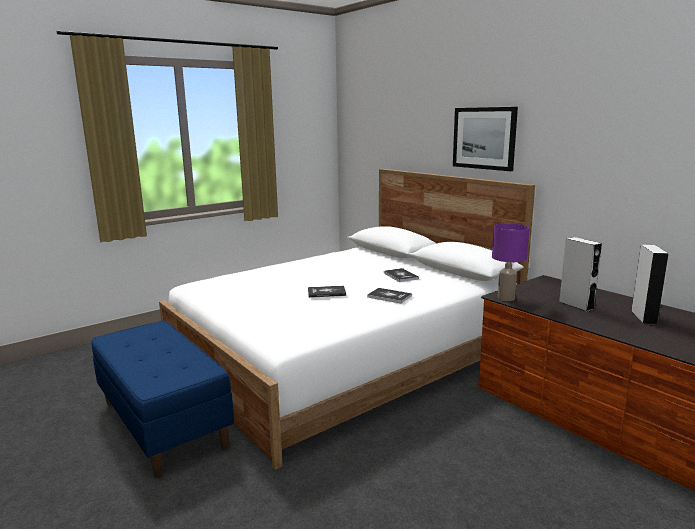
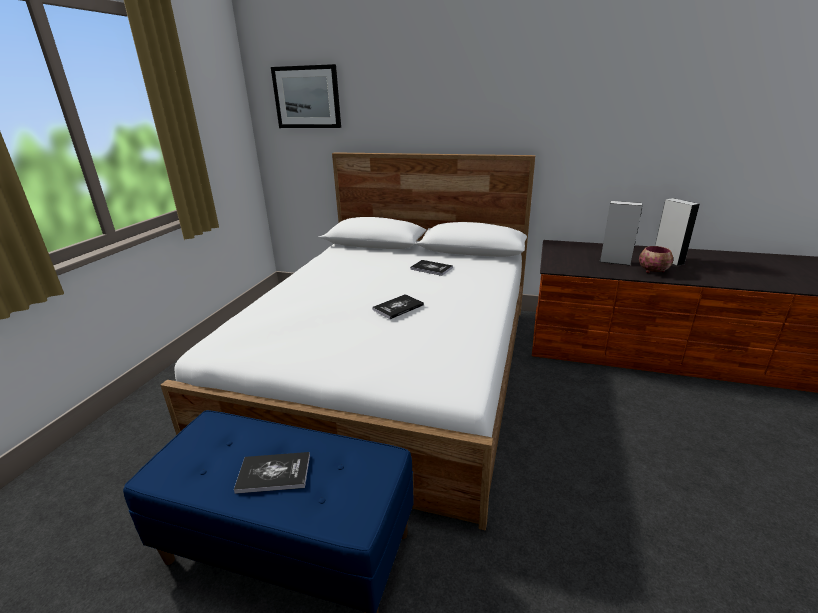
camera: 35 degrees left, 10 degrees up
book [367,288,412,304] -> book moved to [234,452,310,494]
picture [453,107,518,171] -> picture moved to [271,64,341,128]
purple table lamp [492,223,529,301] -> none
none -> bowl [639,246,673,273]

